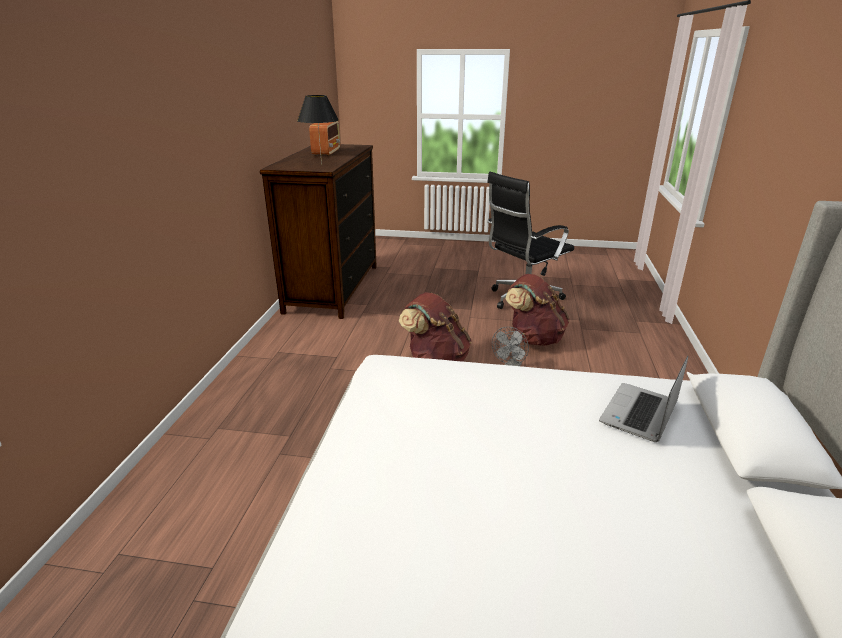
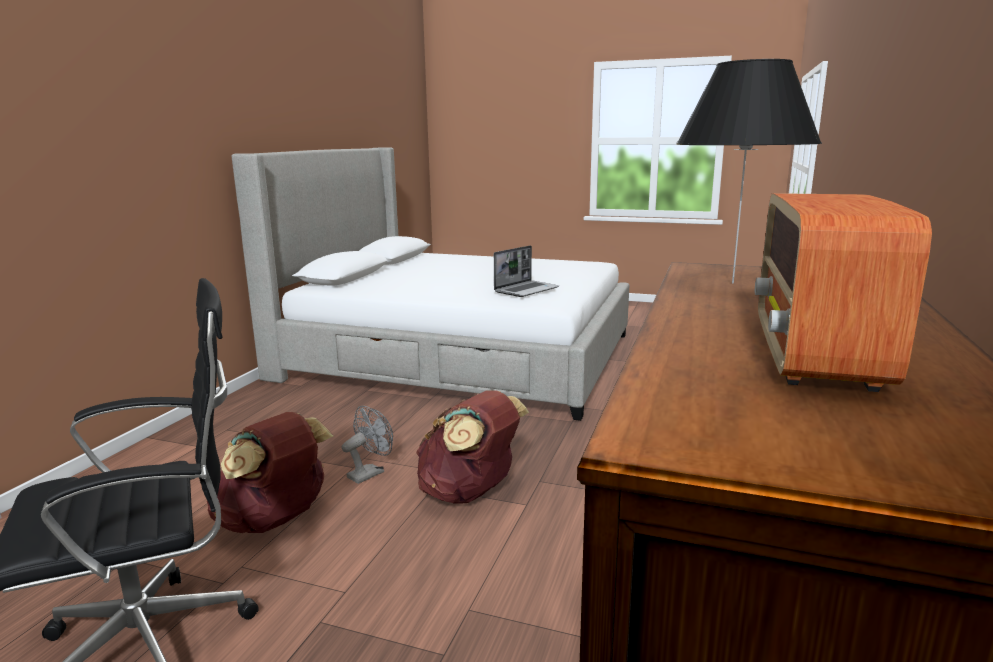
camera: 170 degrees left, 10 degrees down
laptop [599,356,688,442] -> laptop moved to [494,245,559,297]

